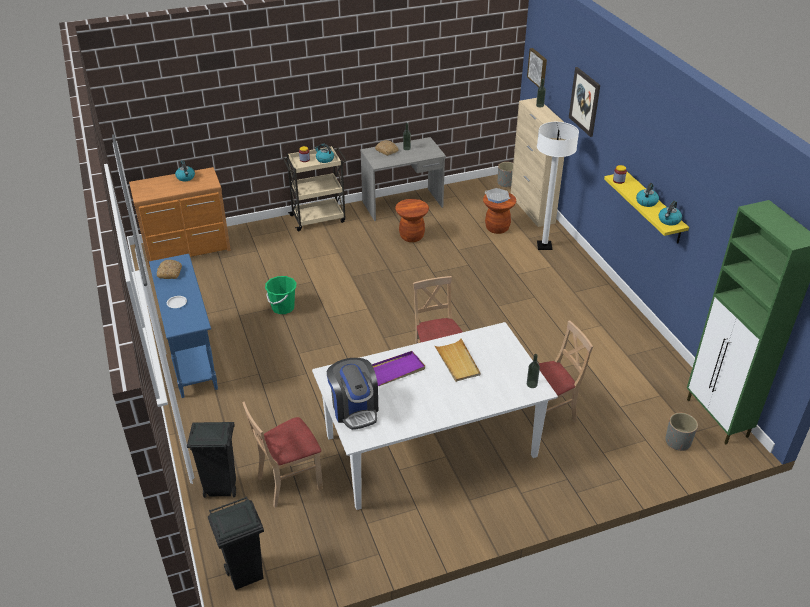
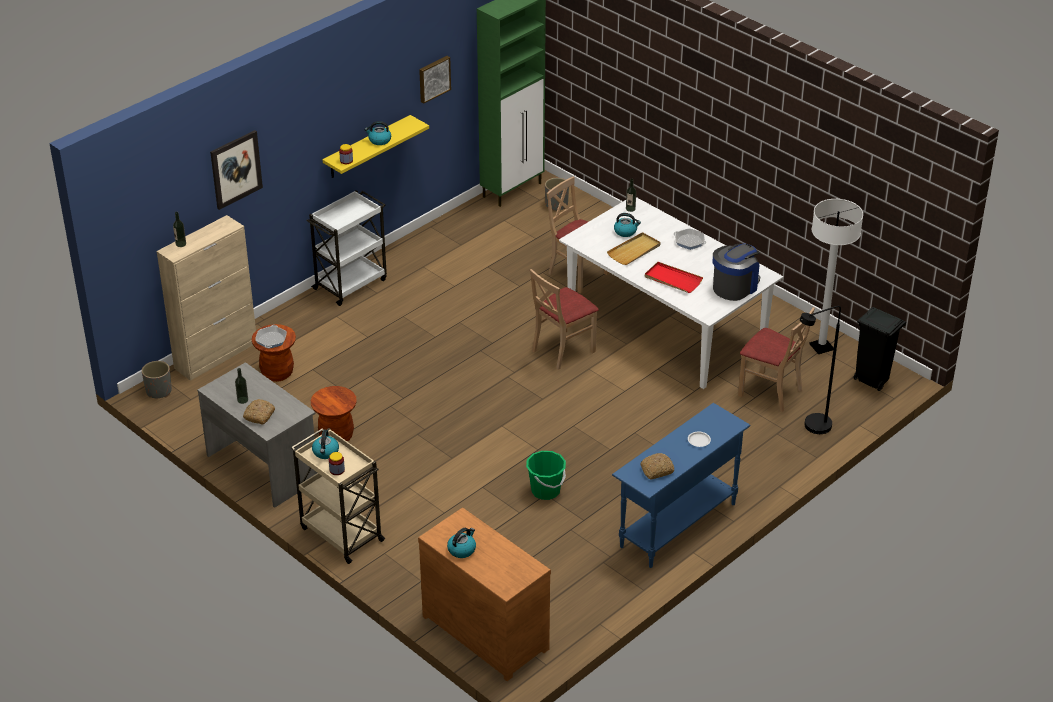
camera: 115 degrees left, 0 degrees up
black trash can [187,422,236,498] -> black floor lamp [800,306,841,434]
purple tray [372,351,425,386] -> red tray [645,262,703,293]
picture [527,48,547,87] -> picture moved to [419,56,451,104]
white floor lamp [537,122,579,250] -> white floor lamp moved to [809,199,863,354]
kettle [659,201,682,225] -> kettle moved to [614,213,641,237]
none -> white cart [307,190,387,306]
none -> frying pan [674,228,706,250]

